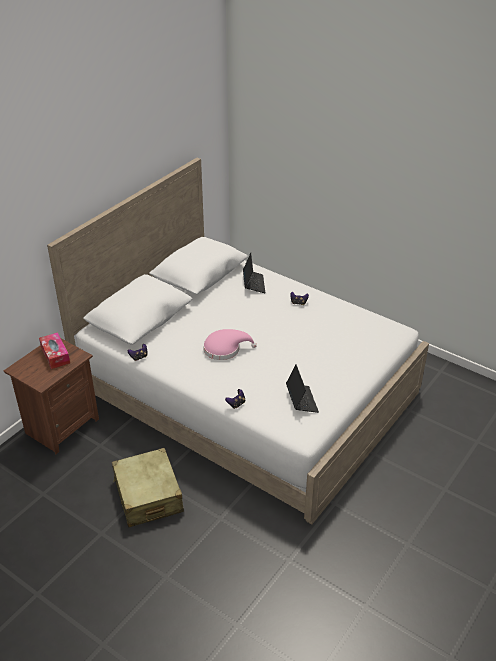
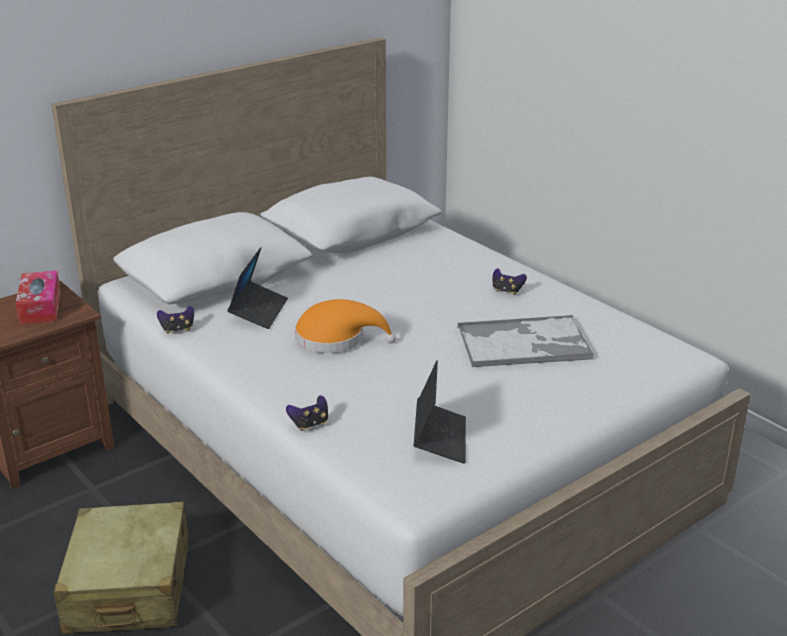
camera: 15 degrees right, 10 degrees down
pink hat [203,329,257,360] -> orange hat [295,299,396,353]
laptop [243,253,265,293] -> laptop moved to [227,247,288,329]
none -> tray [458,315,594,368]

